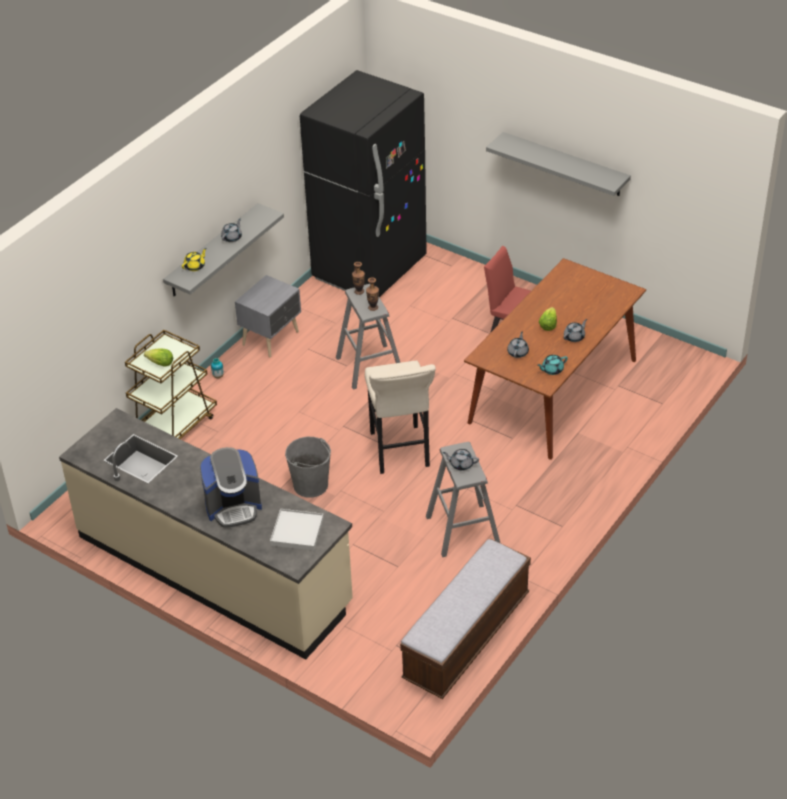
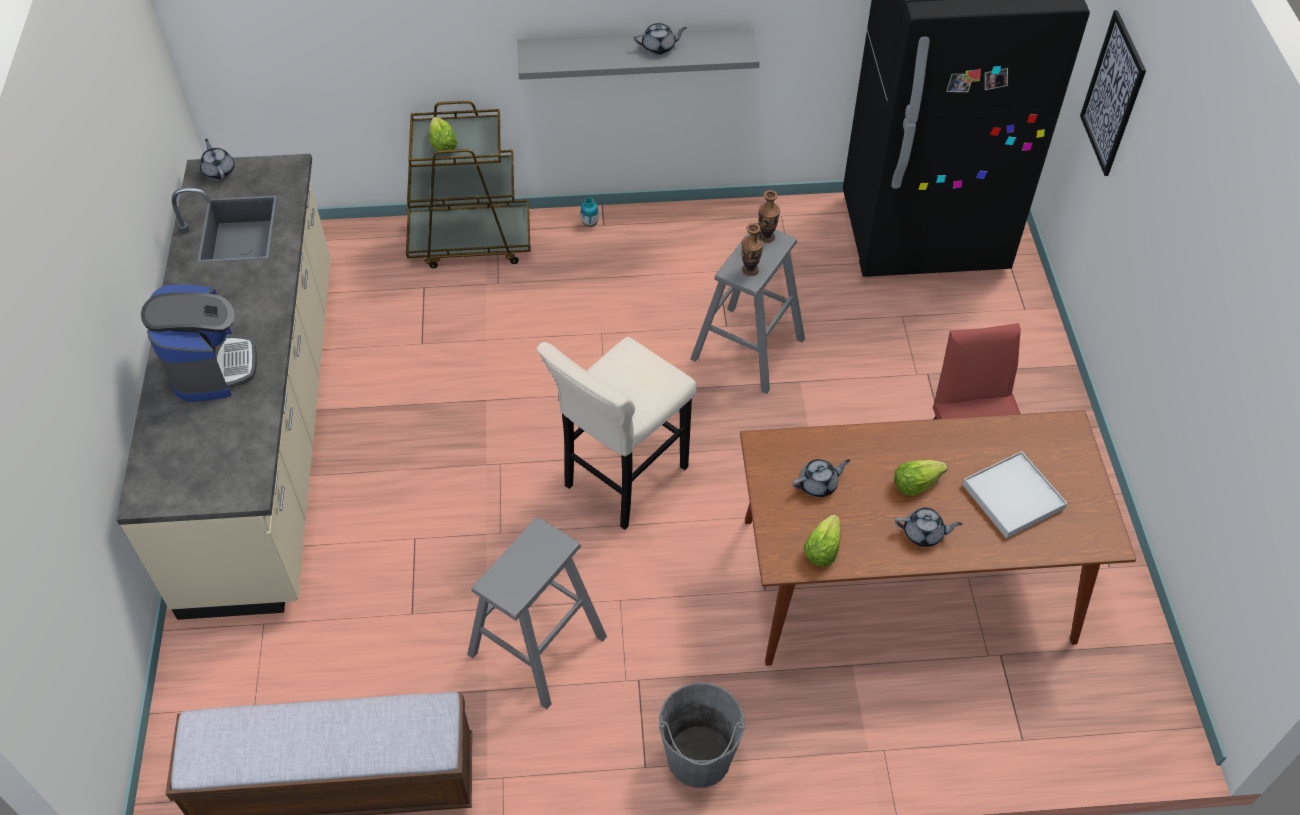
camera: 50 degrees right, 10 degrees up
yellow teapot [182,248,207,271] -> none
coffee machine [200,447,262,528] -> coffee machine turned 135 degrees counterclockwise [141,285,257,402]
grey nightstand [235,275,301,357] -> none
white tray [270,509,324,551] -> white tray moved to [962,451,1067,538]
grey bucket [285,437,331,498] -> grey bucket moved to [658,683,745,788]
grey teapot [442,449,479,471] -> grey teapot moved to [200,139,235,180]
grey shelf [486,132,631,196] -> none
turquoise teapot [537,355,568,375] -> lettuce [803,515,840,567]
none -> picture [1080,10,1146,176]

